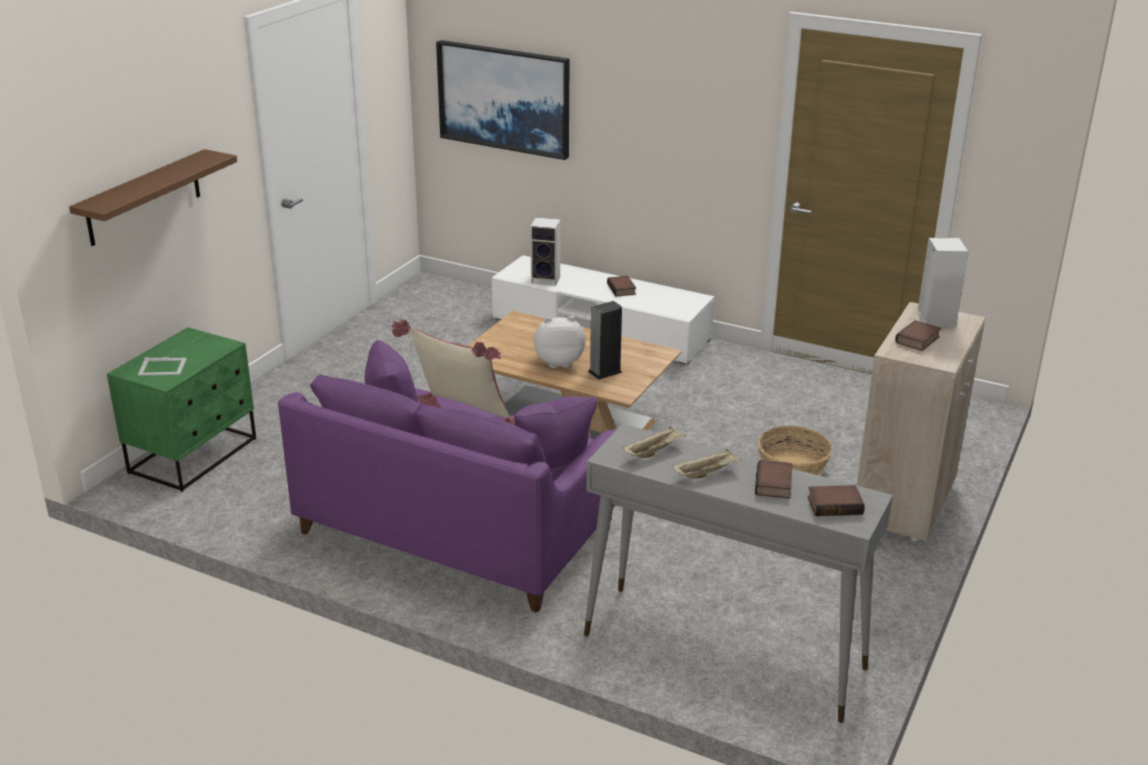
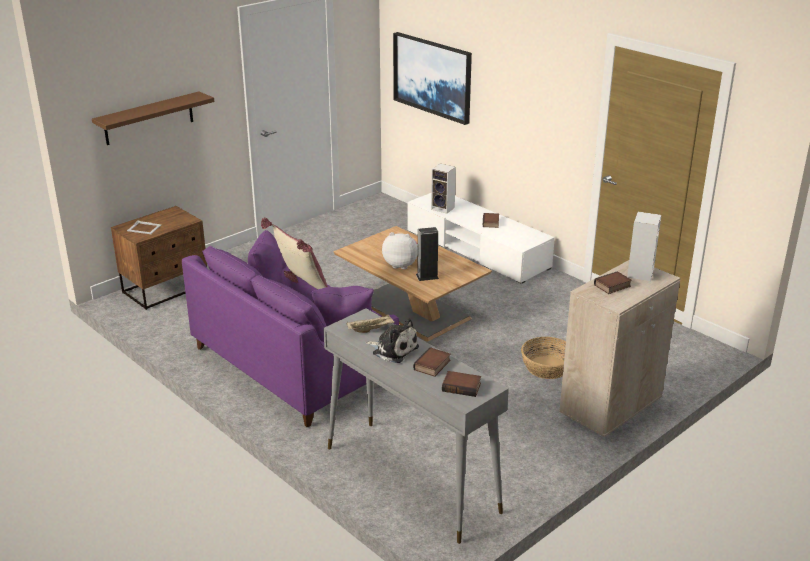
camera: 20 degrees right, 0 degrees up
green nightstand [107,327,256,492] -> brown nightstand [111,206,207,310]
beige tray [673,449,742,479] -> plush toy [366,318,419,363]

